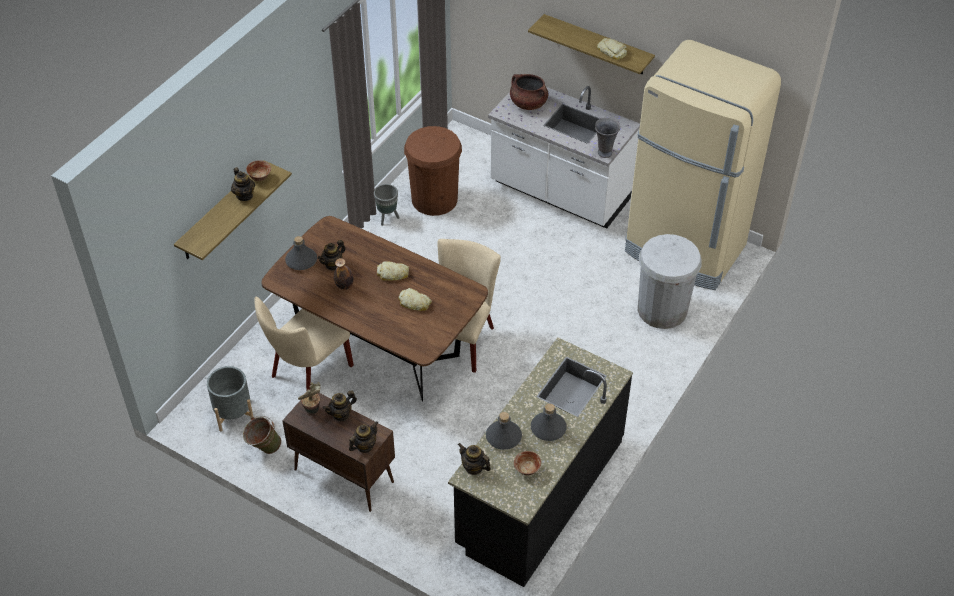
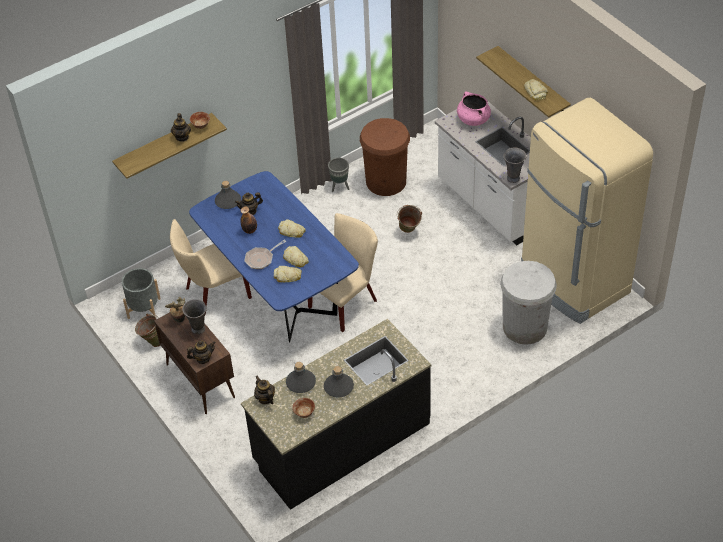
camera: 25 degrees right, 0 degrees up
brown dining table [261,216,488,402] -> blue dining table [189,171,359,343]
teapot [323,390,357,422] -> grey vase [182,299,207,334]
brown cooking pot [510,74,548,110] -> pink cooking pot [457,91,491,126]
none -> frying pan [244,240,286,269]
none -> bread [274,266,302,282]
none -> green bucket [397,205,422,233]

